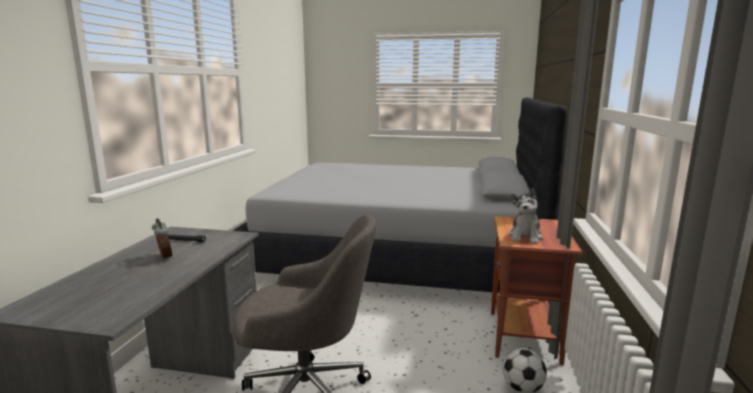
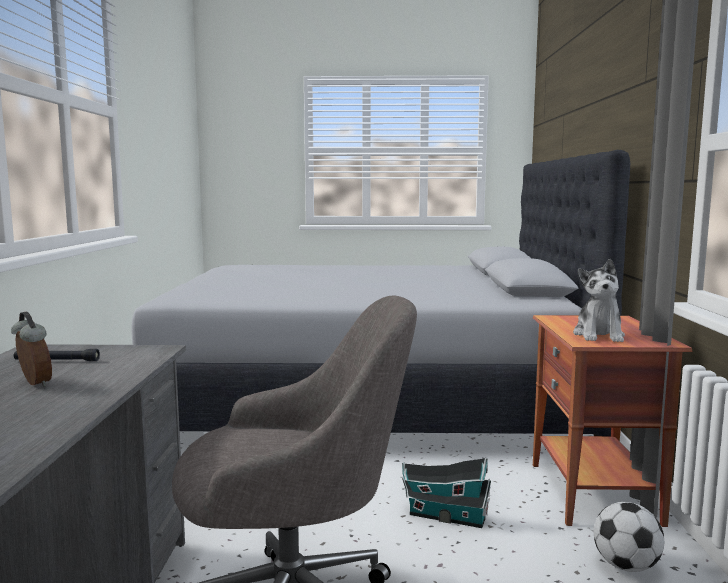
camera: 10 degrees left, 5 degrees down
none -> toy house [402,457,491,528]

